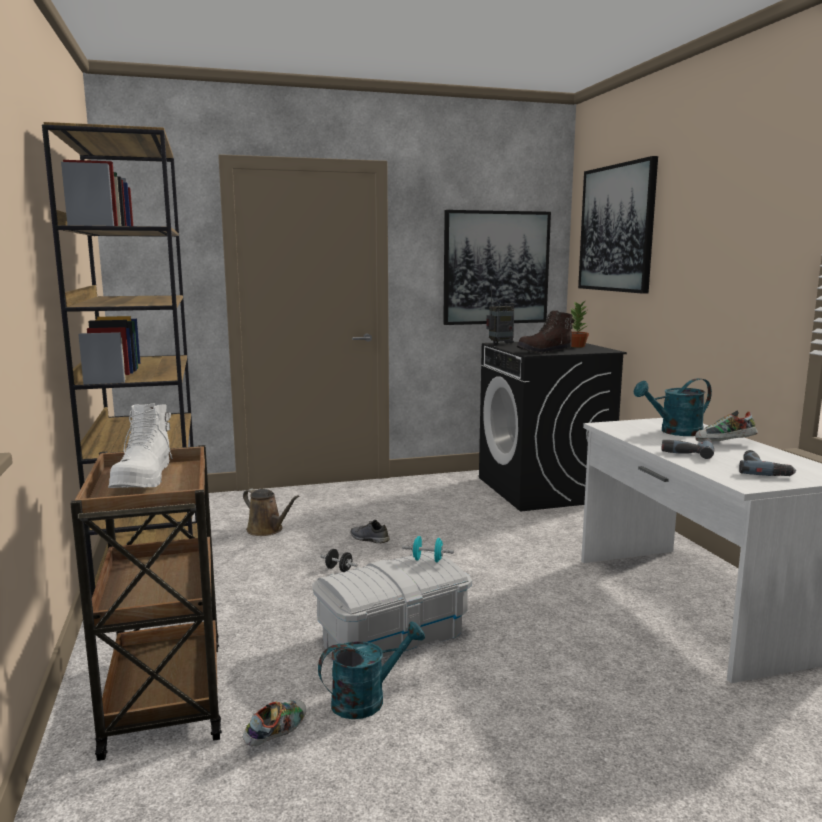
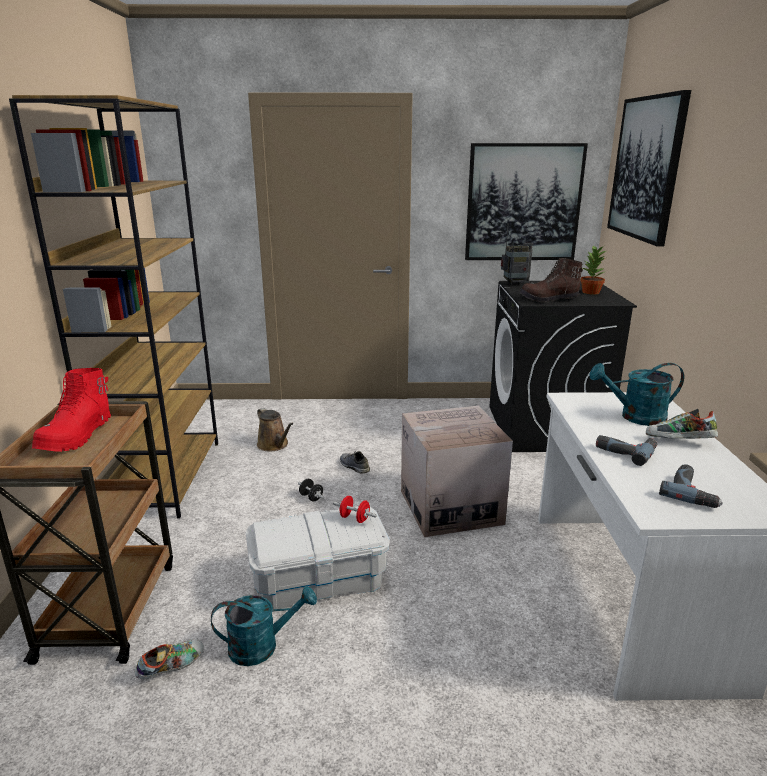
camera: 15 degrees right, 10 degrees up
white boot [108,403,173,488] -> red boot [32,368,111,452]
turquoise dumbbell [402,536,454,562] -> red dumbbell [333,496,377,523]
none -> cardboard box [401,406,513,537]

